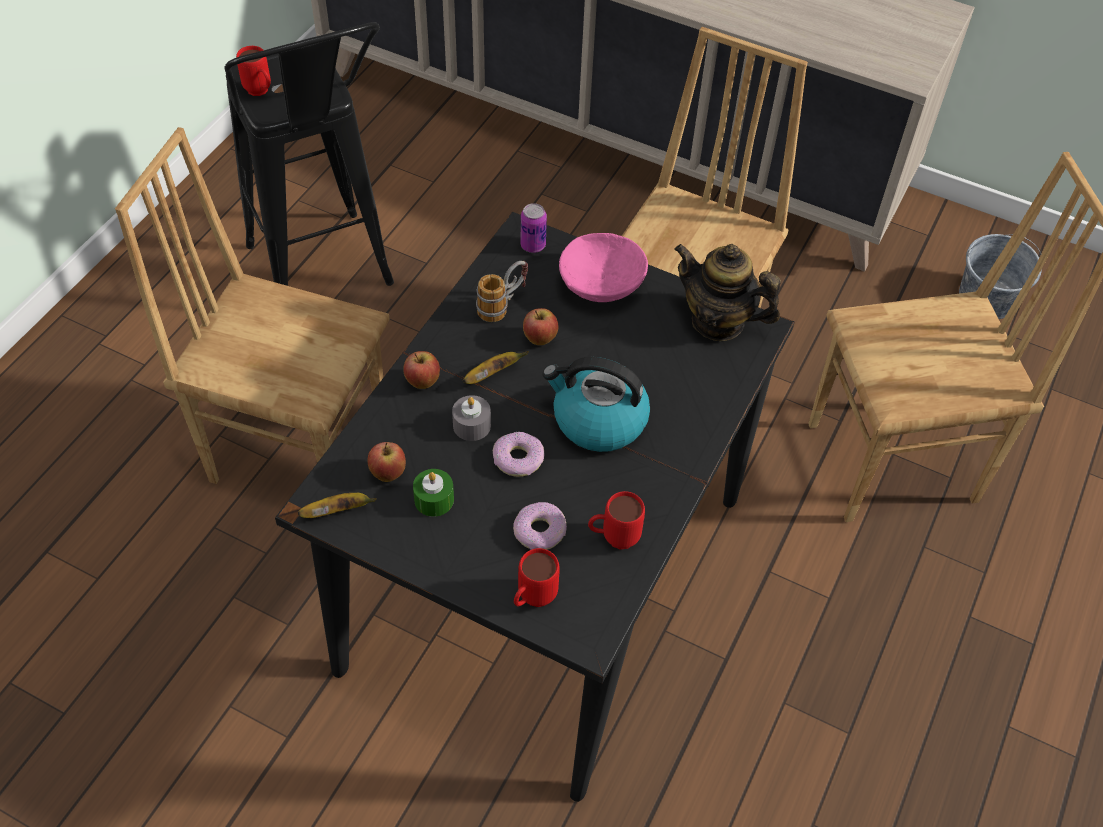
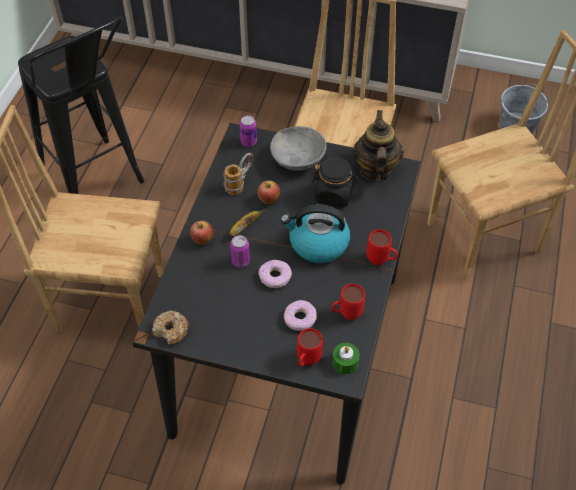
camera: 10 degrees left, 0 degrees up
red mug [236,46,271,96] -> red mug moved to [366,229,398,265]
banana [298,493,377,518] -> donut [152,311,189,345]
apple [368,442,406,482] -> none
green candle [413,469,454,517] -> green candle moved to [332,343,360,374]
grey candle [452,395,491,441] -> can [230,235,250,268]
pink bowl [559,233,648,302] -> grey bowl [270,126,326,171]
teapot [674,244,781,341] -> teapot turned 75 degrees clockwise [352,110,404,183]
none -> black jar [312,157,359,208]

